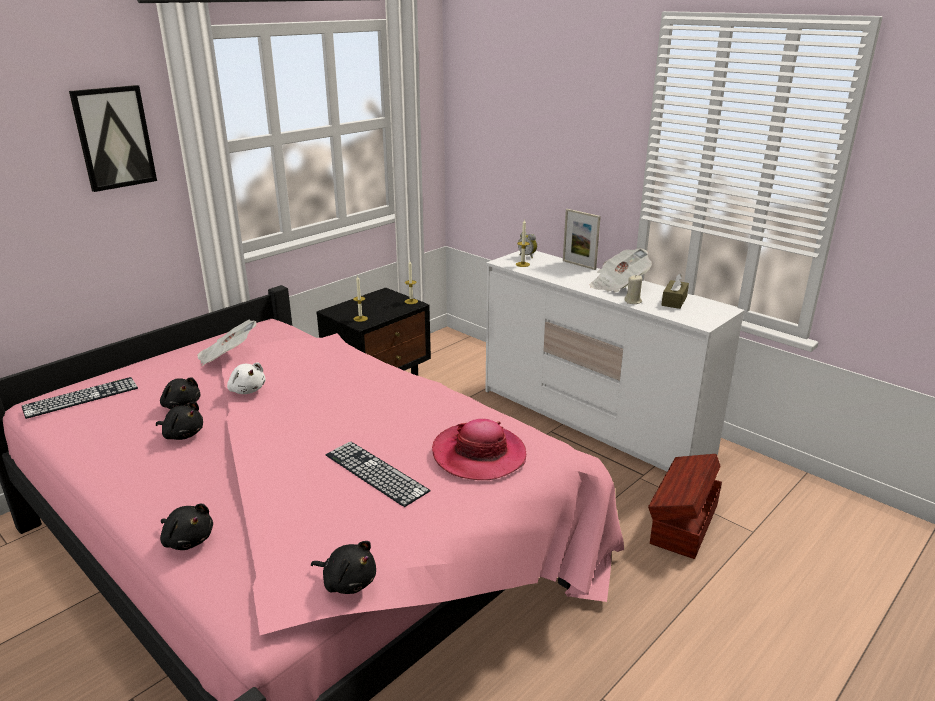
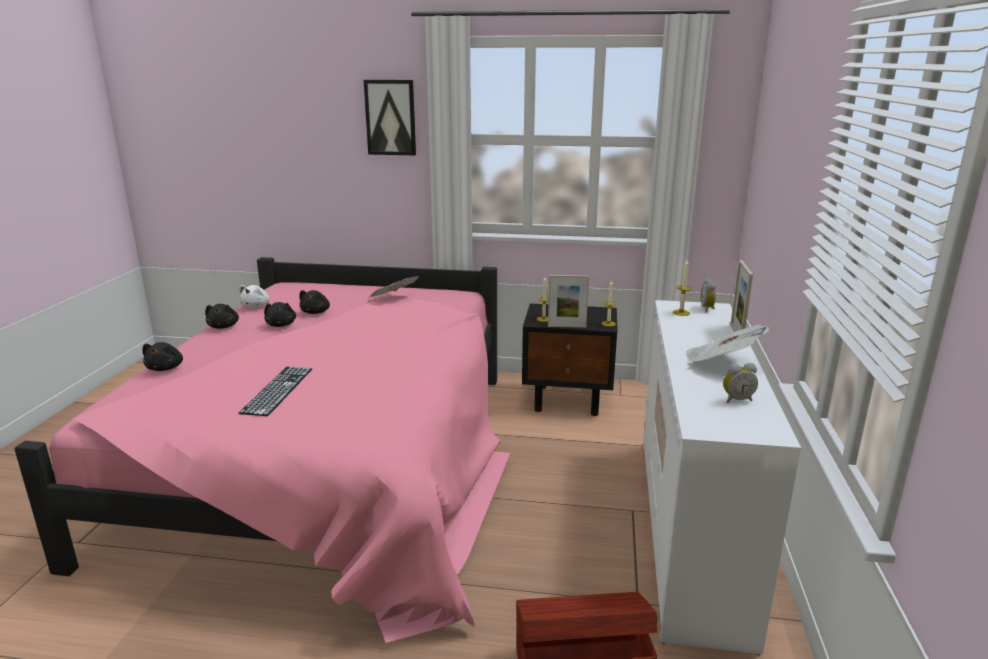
camera: 55 degrees right, 5 degrees down
keyboard [22,377,138,419] -> none
white plush toy [227,362,266,394] -> white plush toy moved to [239,285,270,308]
black plush toy [311,541,376,594] -> black plush toy moved to [205,304,239,329]
hat [432,419,526,480] -> none
beige candle [624,275,642,304] -> none
brown tissue box [661,273,689,309] -> alarm clock [723,363,758,403]
none -> picture frame [548,275,589,328]

